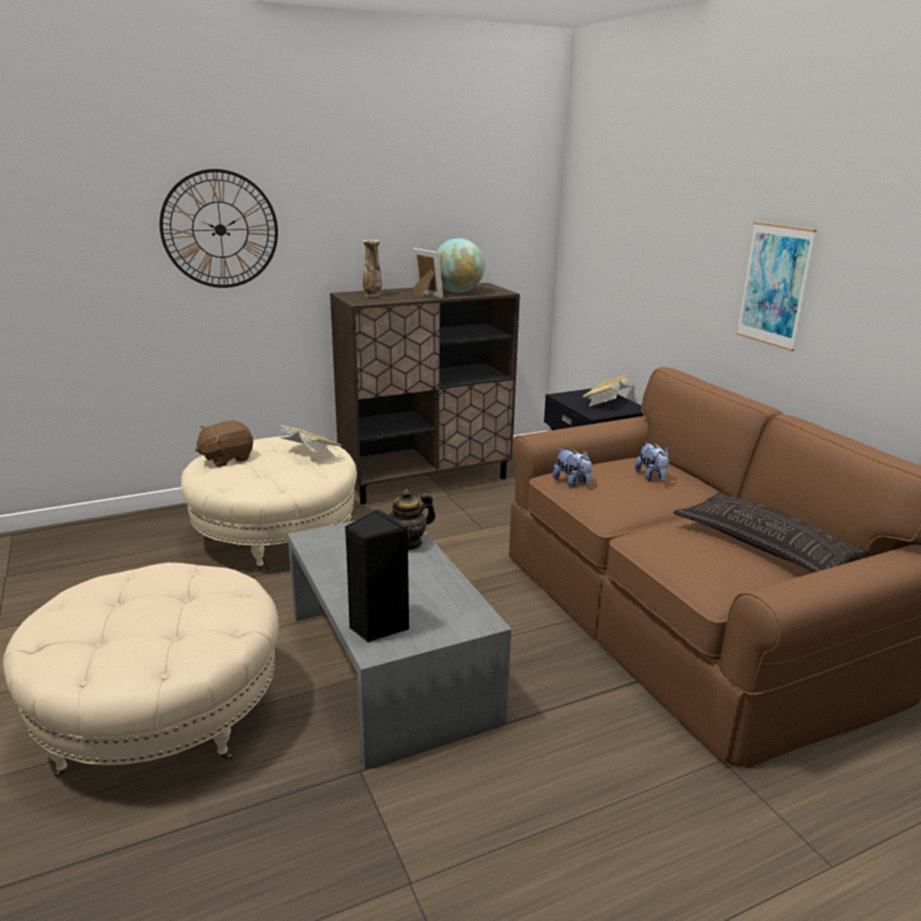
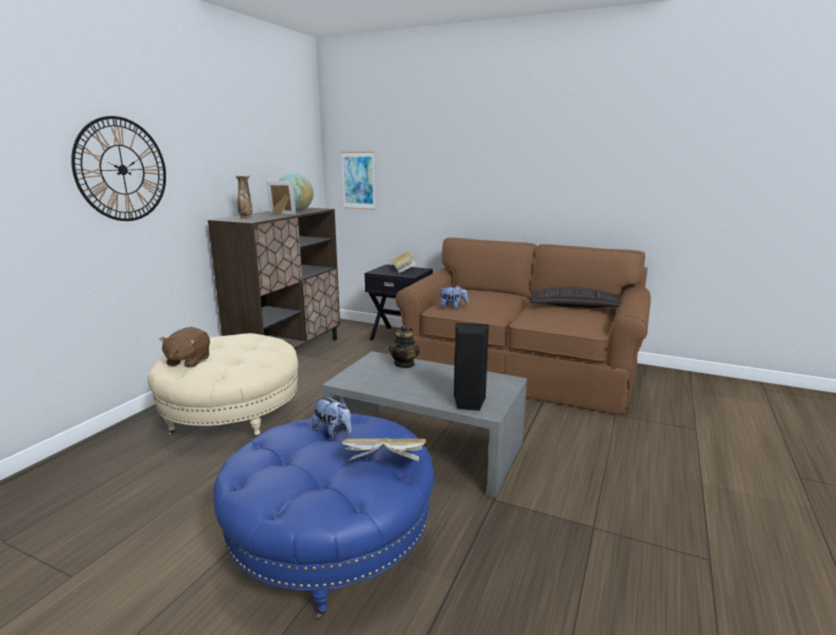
camera: 40 degrees left, 5 degrees down
beige ottoman [3,563,279,778] -> blue ottoman [213,413,435,621]
book [280,424,343,456] -> book moved to [341,438,426,461]
plush toy [635,442,669,481] -> plush toy moved to [312,397,352,437]
picture [736,222,816,351] -> picture moved to [341,152,375,210]

